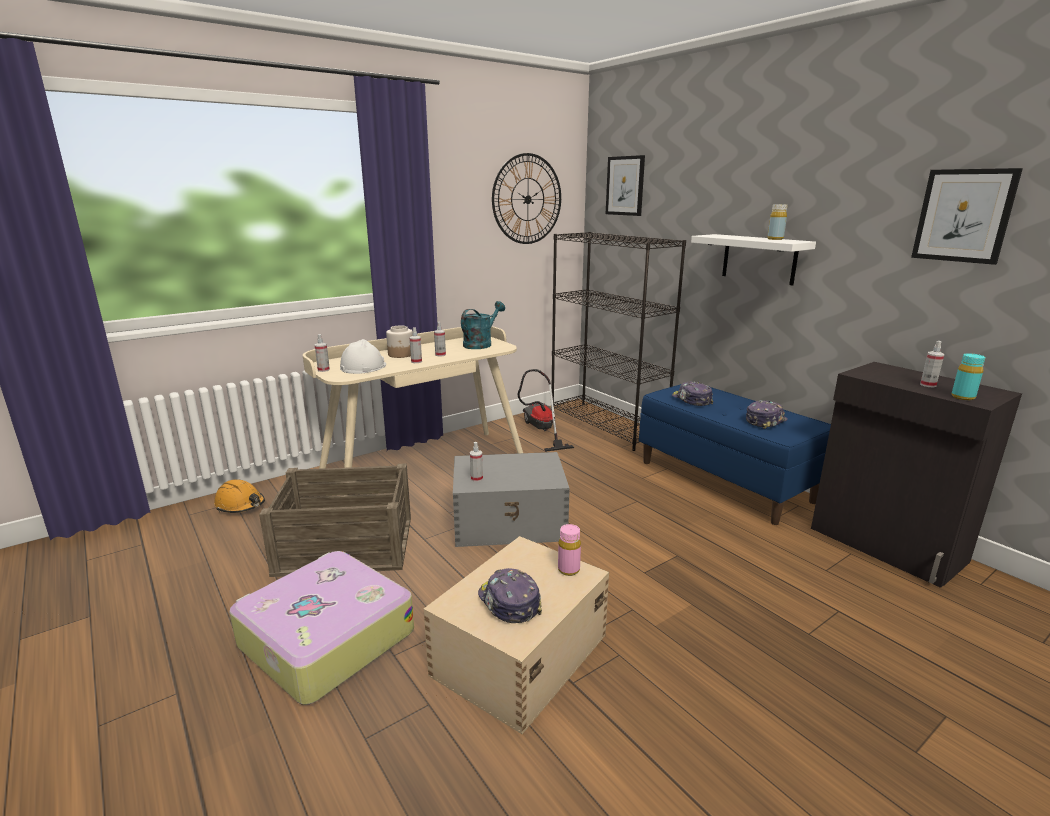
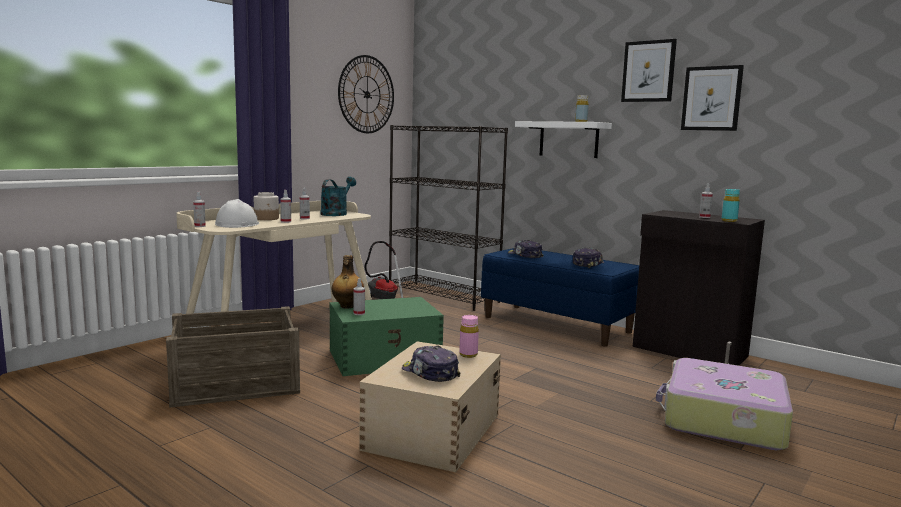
camera: 15 degrees left, 10 degrees down
orange hard hat [214,479,265,513] -> none
suitcase [229,551,414,705] -> suitcase moved to [656,358,793,450]
grey storage box [453,452,570,547] -> green storage box [330,297,444,376]
picture [606,155,645,216] -> picture moved to [621,39,677,102]
none -> bottle [331,255,364,309]

